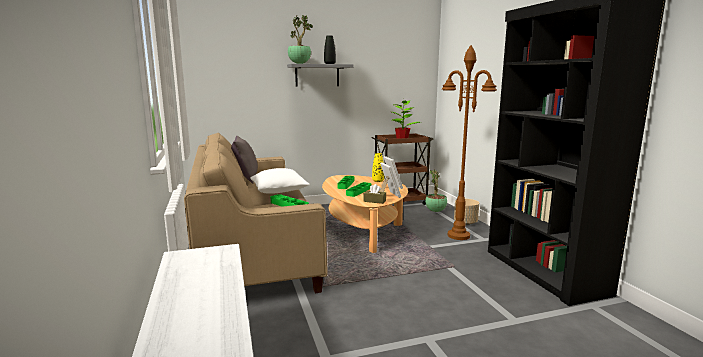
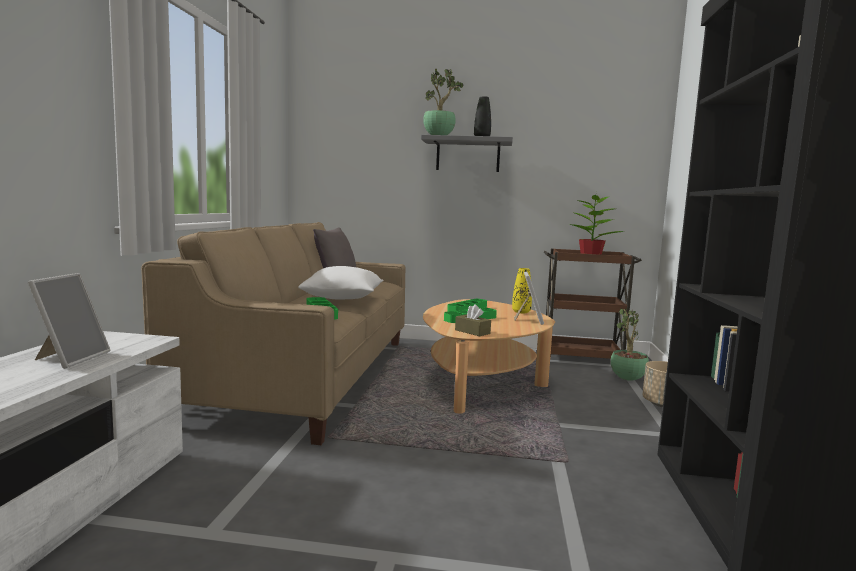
camera: 25 degrees right, 5 degrees down
picture frame [379,162,401,198] -> picture frame moved to [28,273,110,369]
brown floor lamp [442,45,497,240] -> none

